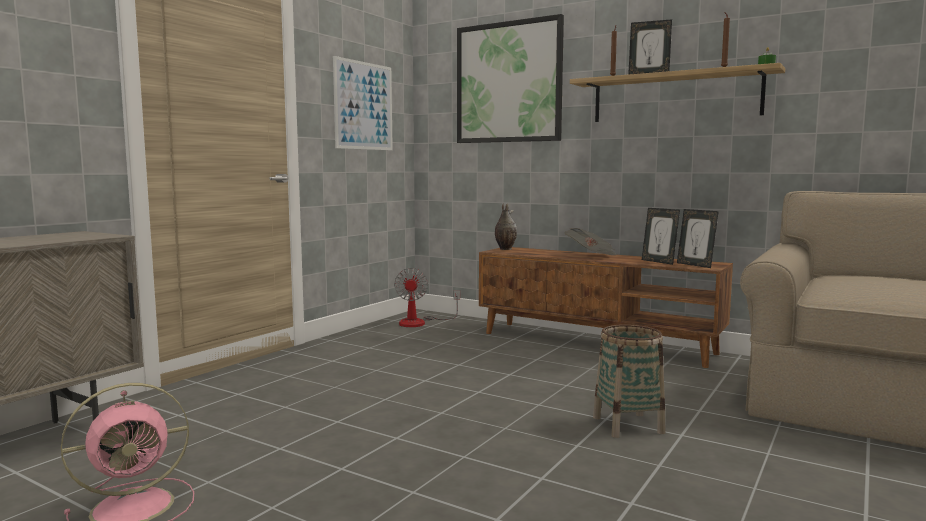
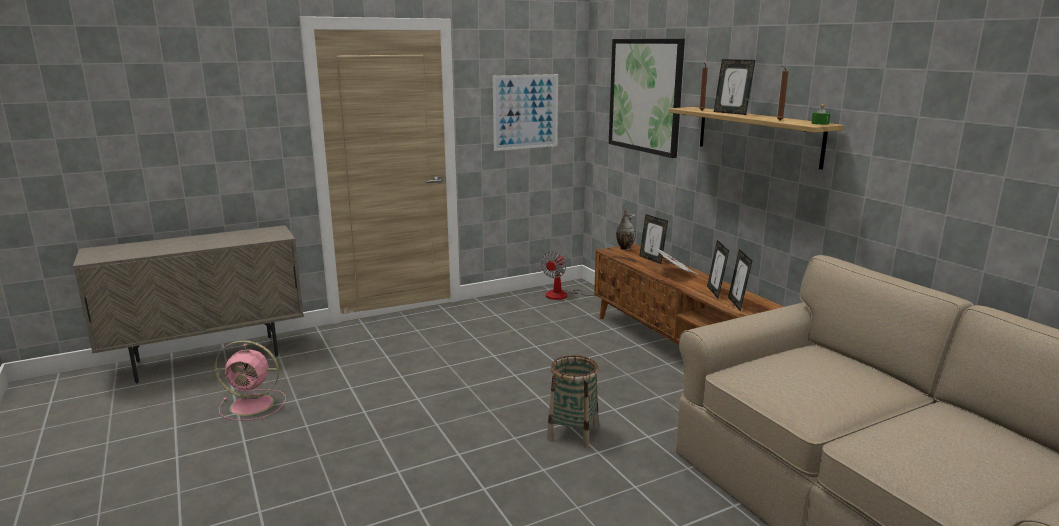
camera: 30 degrees right, 10 degrees up
none -> picture frame [639,214,668,264]

